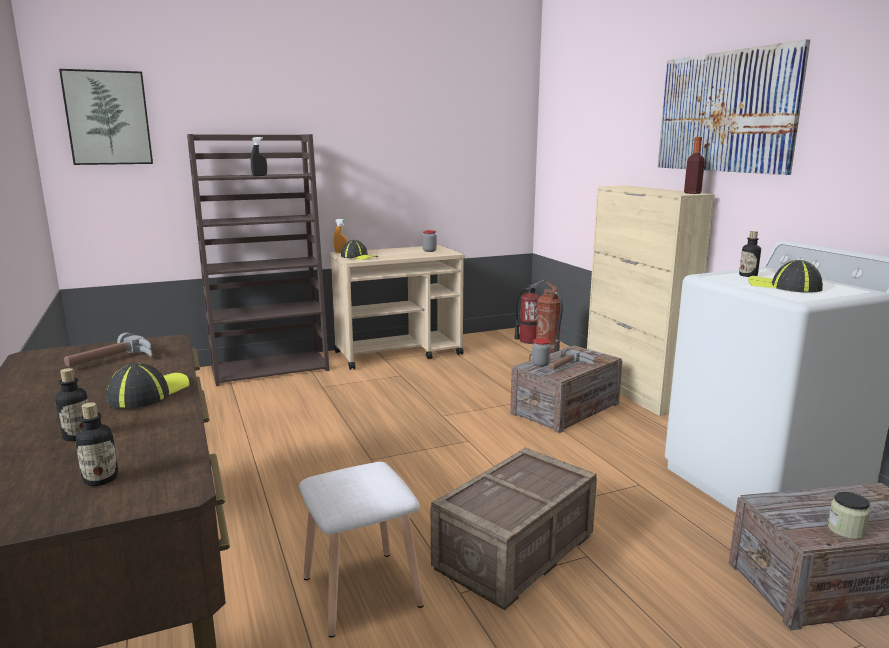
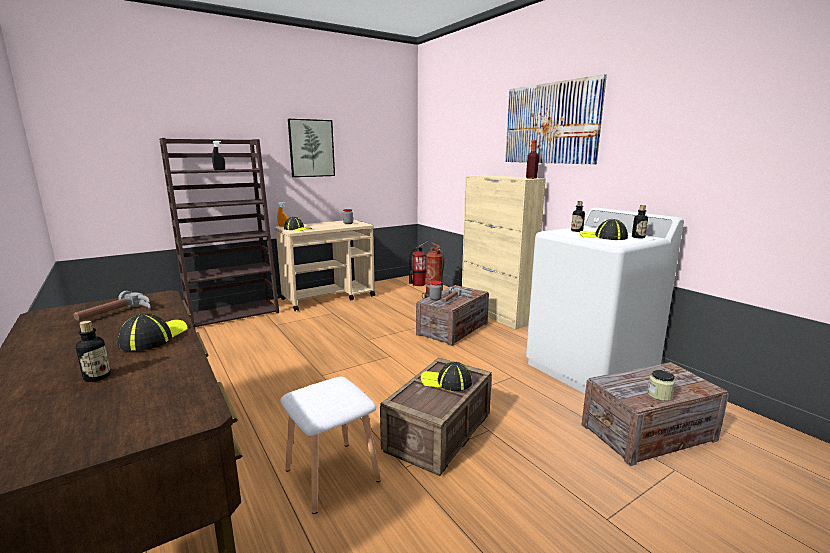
camera: 10 degrees left, 0 degrees up
picture [59,69,153,165] -> picture moved to [288,119,335,177]
bottle [75,402,118,486] -> bottle moved to [632,205,648,238]
none -> cap [421,362,472,391]

